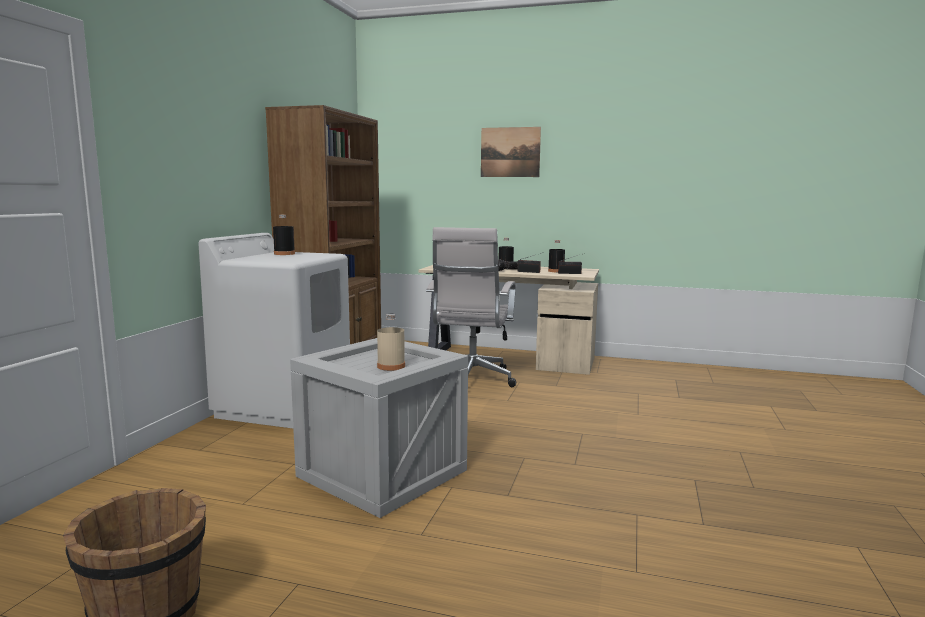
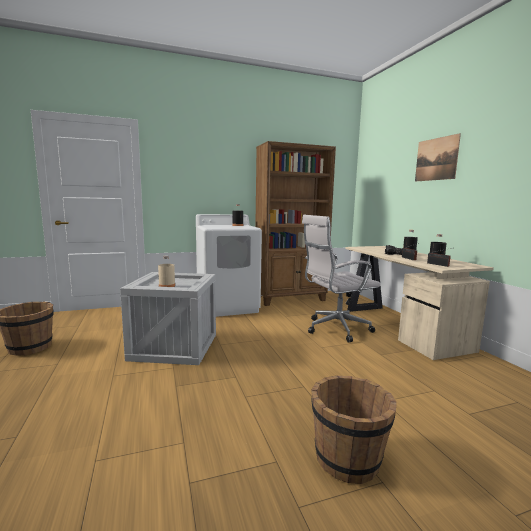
camera: 55 degrees right, 0 degrees up
none -> brown bucket [311,376,397,484]

